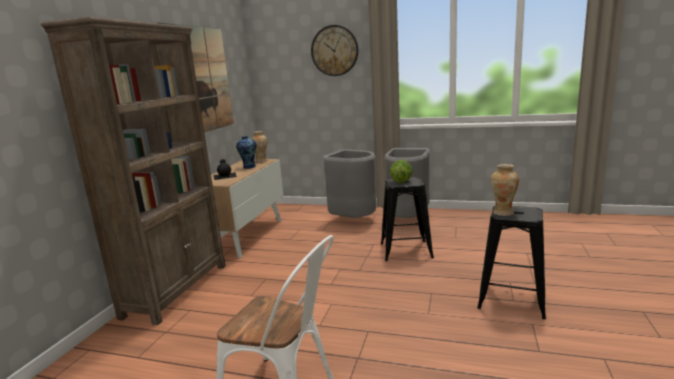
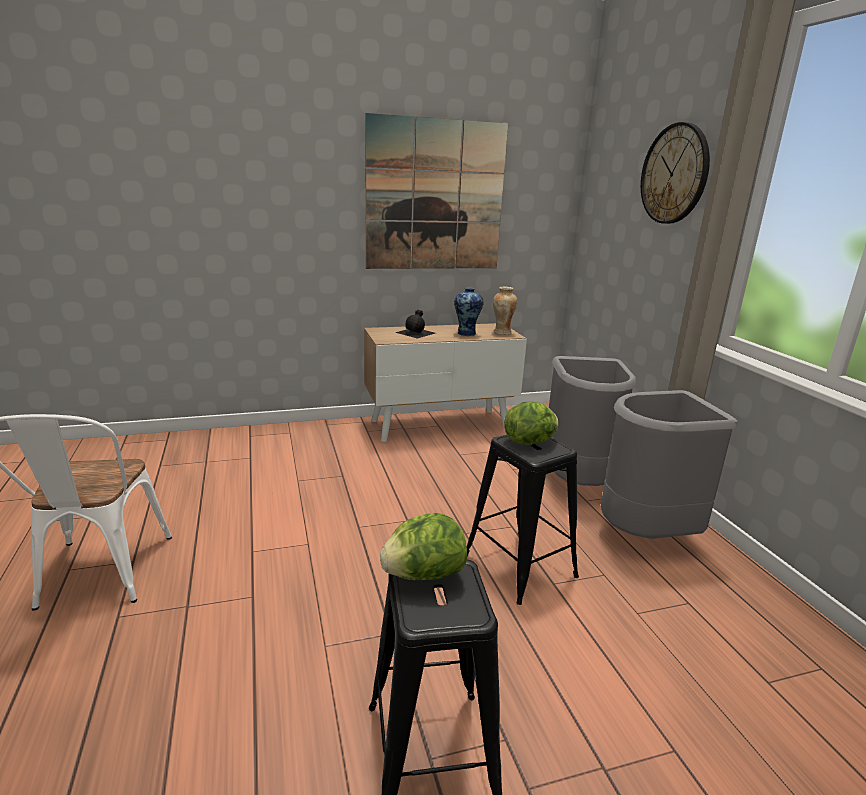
camera: 55 degrees right, 5 degrees up
brown bookcase [41,16,226,325] -> none
vase [491,164,519,216] -> lettuce [380,513,467,580]

